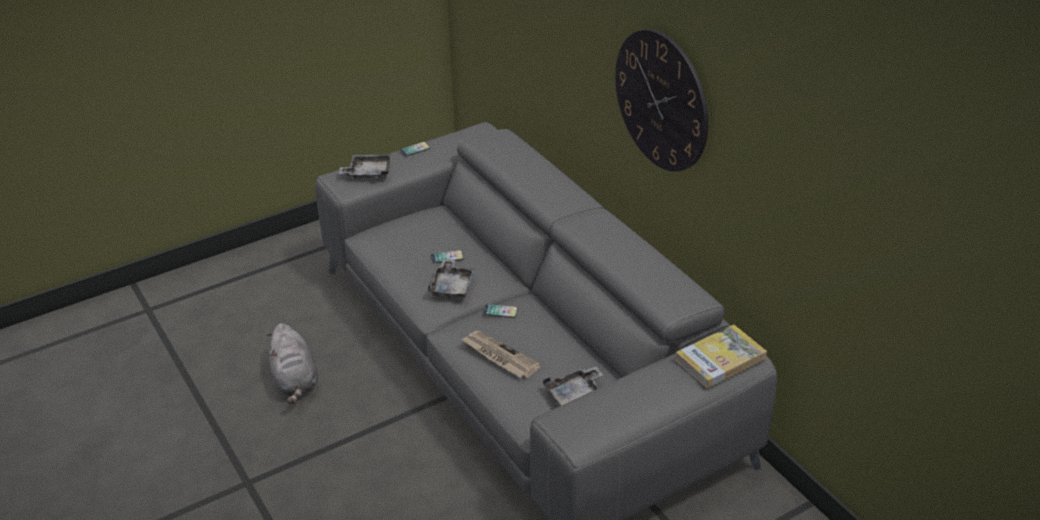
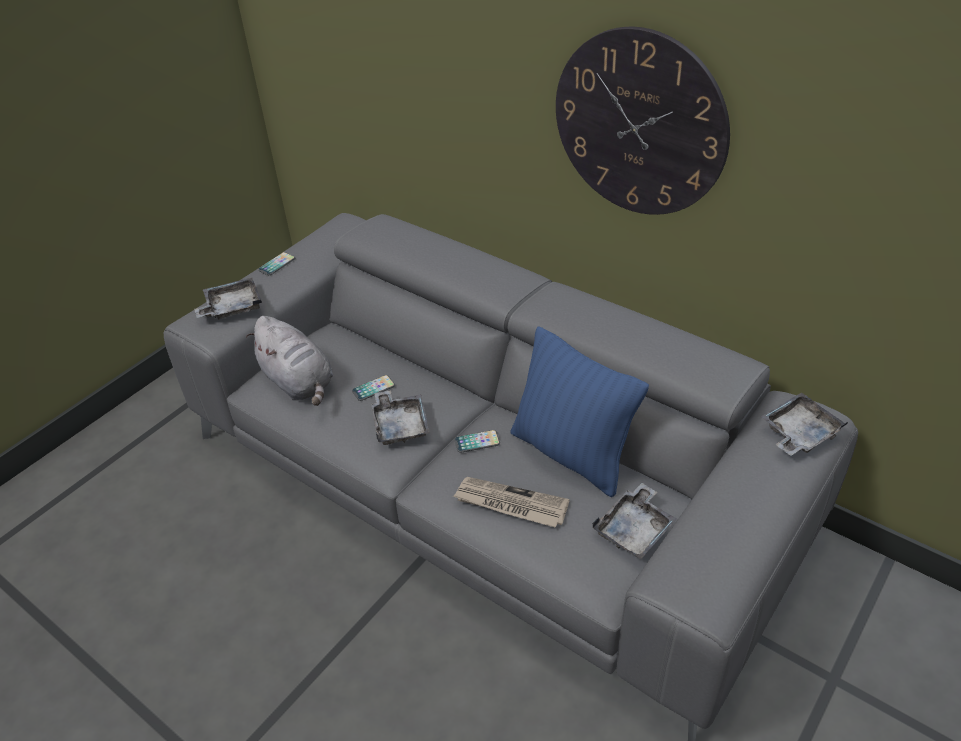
camera: 20 degrees left, 5 degrees up
grey plush toy [267,323,318,404] -> grey plush toy moved to [246,316,333,406]
book [675,325,767,388] -> grey tray [761,392,848,456]
none -> blue pillow [511,326,649,497]

